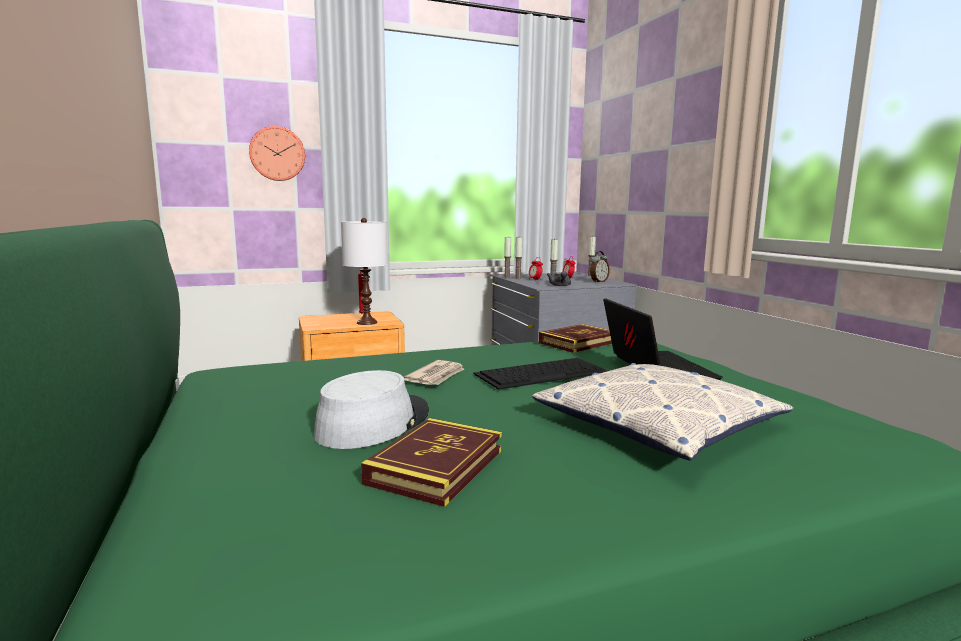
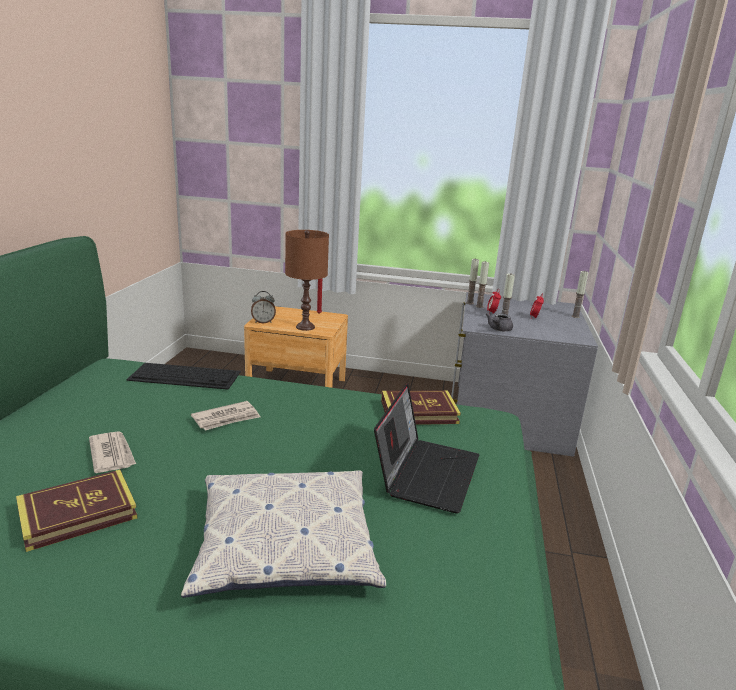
camera: 30 degrees right, 10 degrees up
wall clock [249,126,305,181] -> none
grey hat [313,370,429,449] -> newspaper [89,431,136,473]
white table lamp [341,218,388,325] -> brown table lamp [285,230,329,331]
keyboard [473,358,608,390] -> keyboard moved to [126,363,241,390]
alarm clock [590,251,610,283] -> alarm clock moved to [251,291,276,324]

